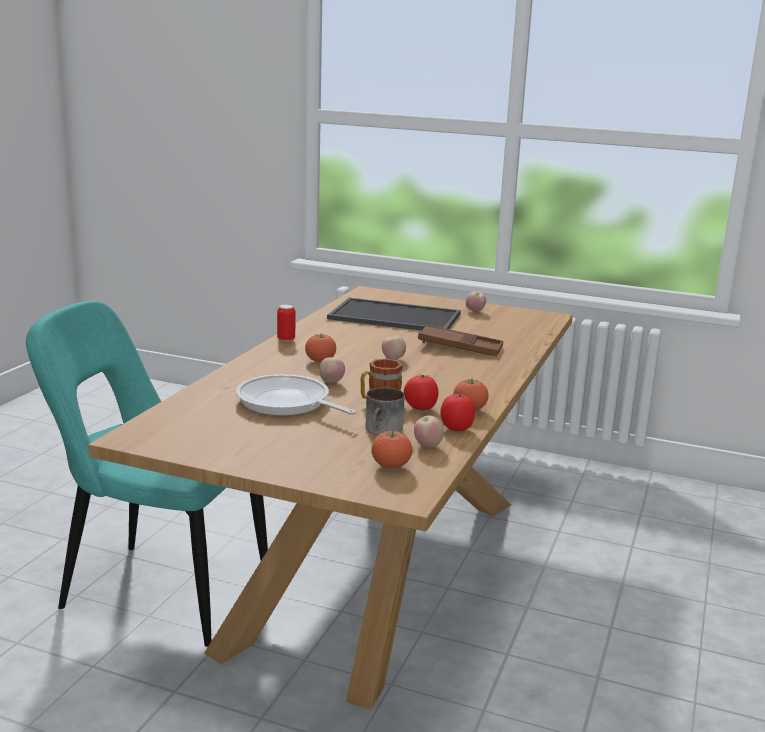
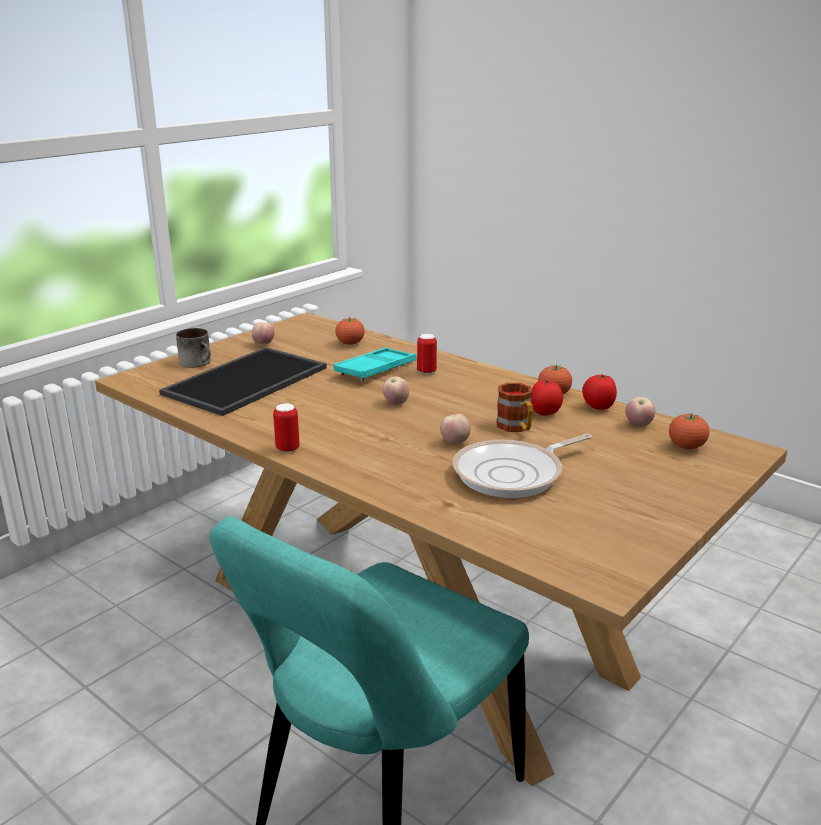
camera: 70 degrees left, 5 degrees up
tomato [305,334,336,362] -> tomato moved to [335,317,365,345]
mug [365,387,405,435] -> mug moved to [176,328,211,368]
brown tray [418,324,503,356] -> turquoise tray [333,347,416,381]
none -> can [417,334,437,374]

